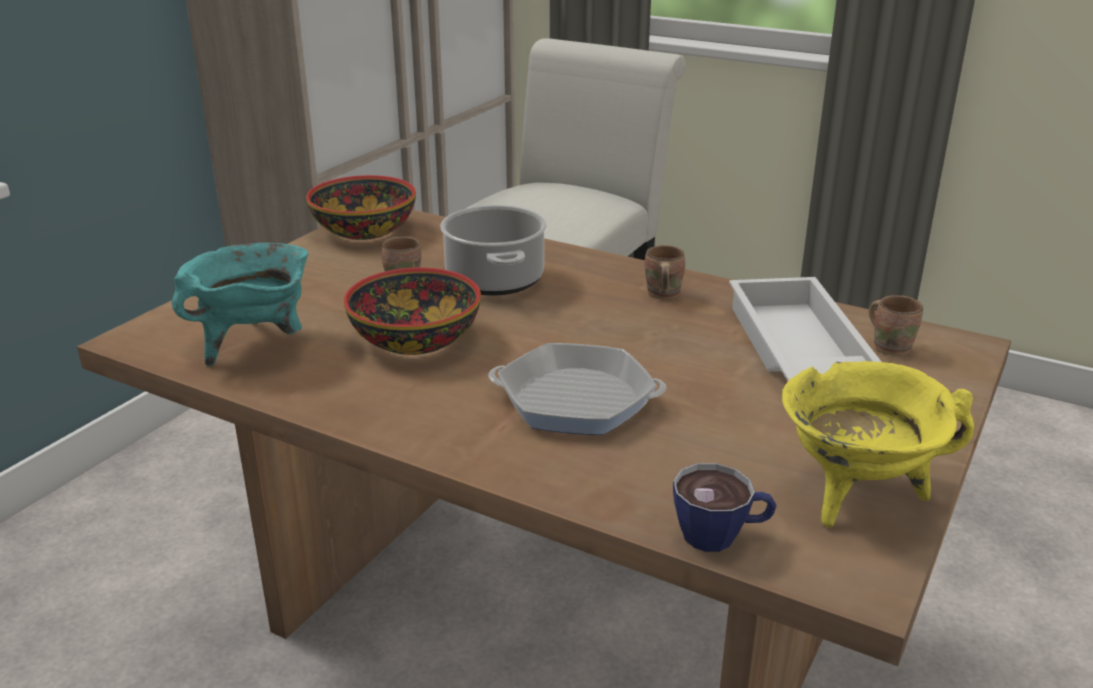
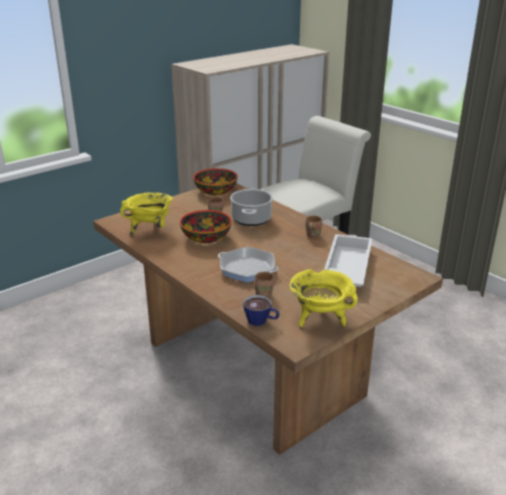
camera: 20 degrees right, 0 degrees up
turquoise cooking pot [172,243,309,366] -> yellow cooking pot [120,192,173,235]
brown mug [869,295,923,356] -> brown mug moved to [254,272,274,298]

